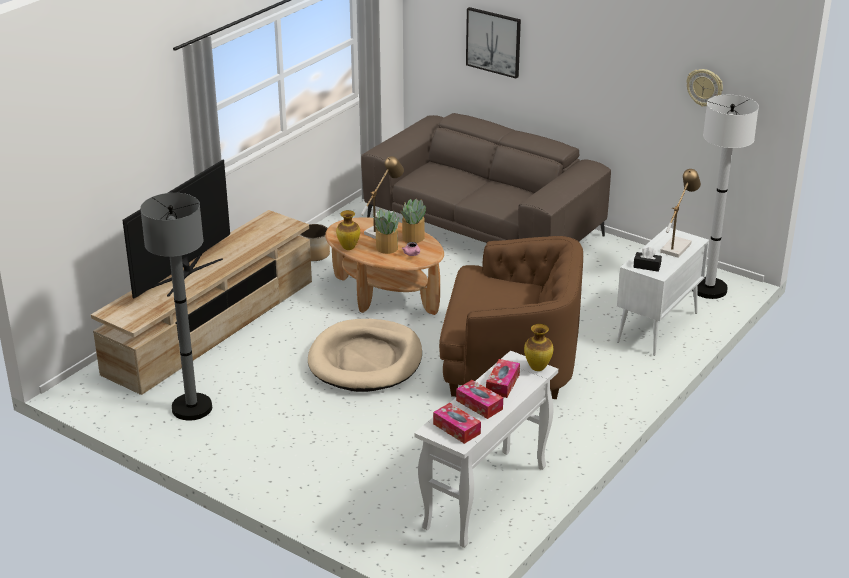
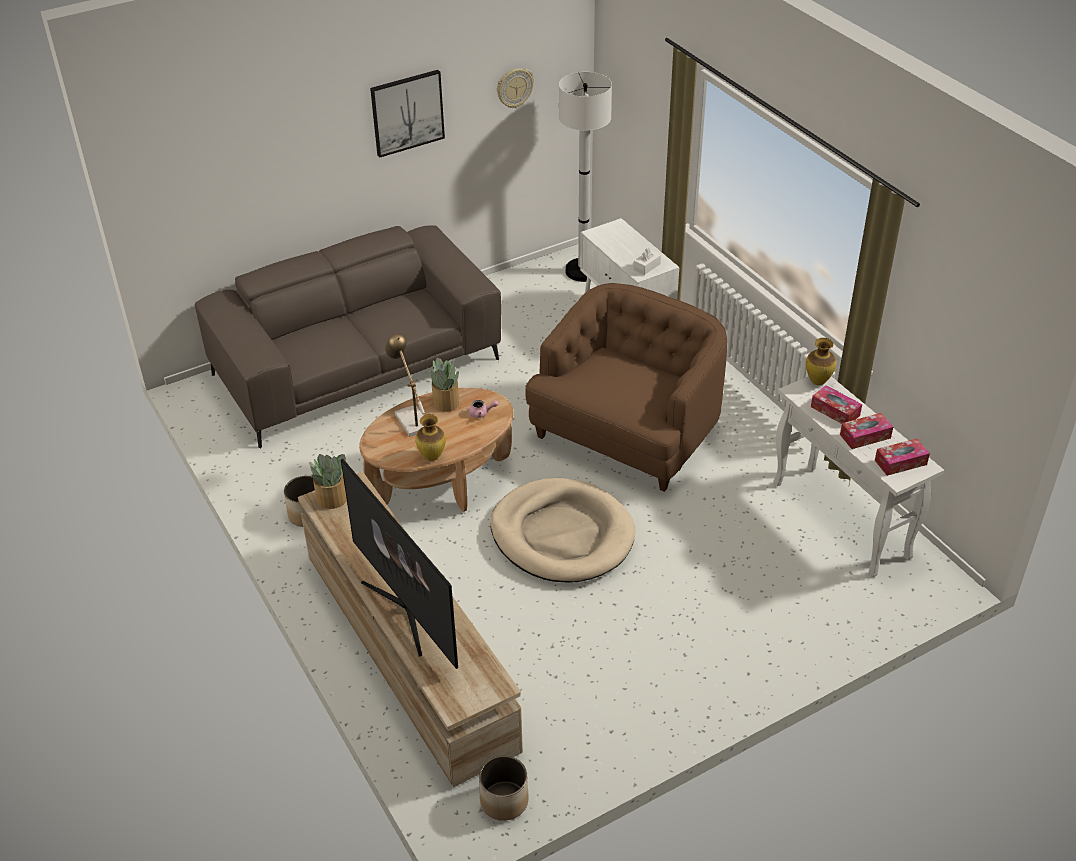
camera: 65 degrees left, 10 degrees up
grey floor lamp [140,193,212,421] -> none
potted plant [373,208,399,254] -> potted plant moved to [309,454,348,509]
picture [466,7,521,78] -> picture moved to [370,70,445,157]
black tissue box [633,247,662,272] -> white tissue box [633,248,661,275]
table lamp [660,169,701,258] -> none
none -> planter [479,755,529,821]

